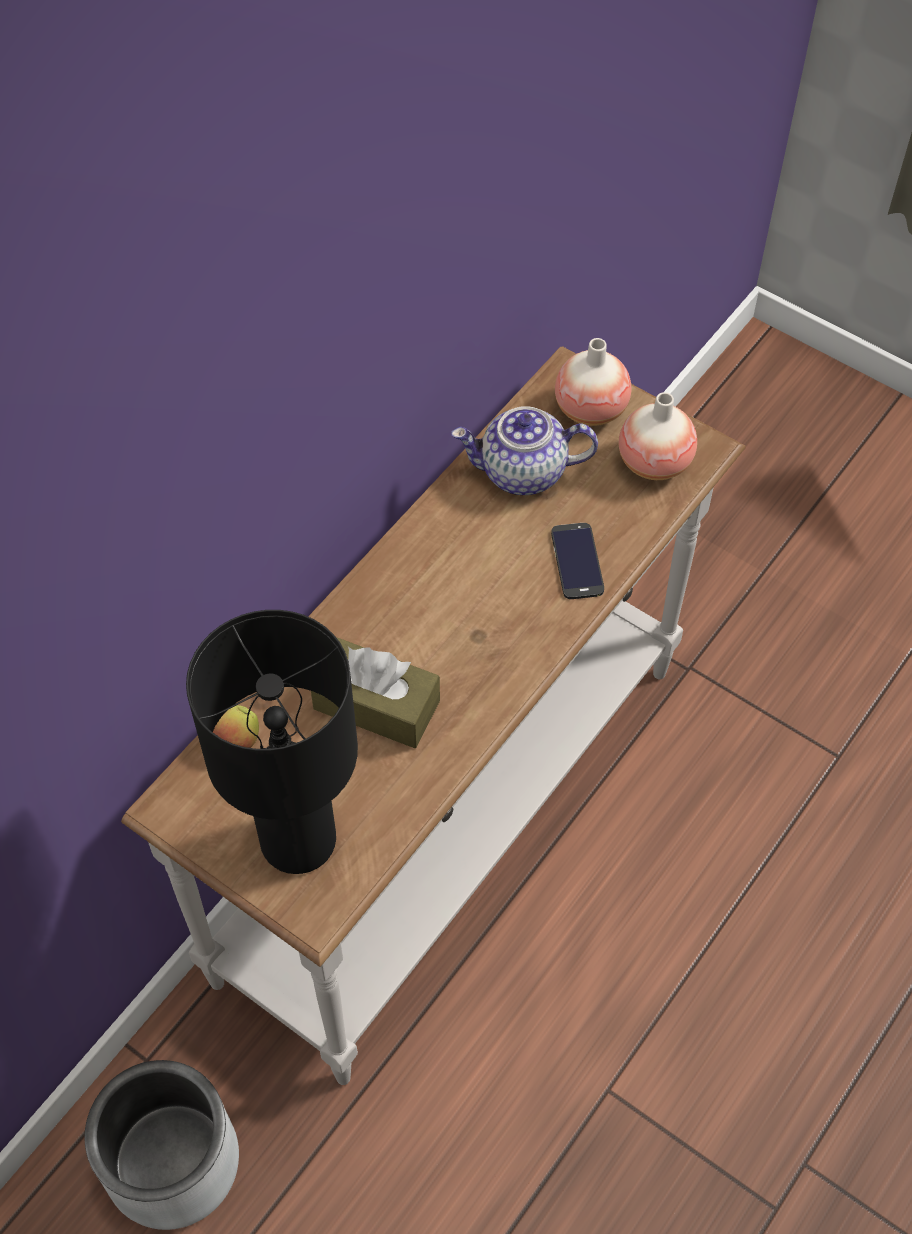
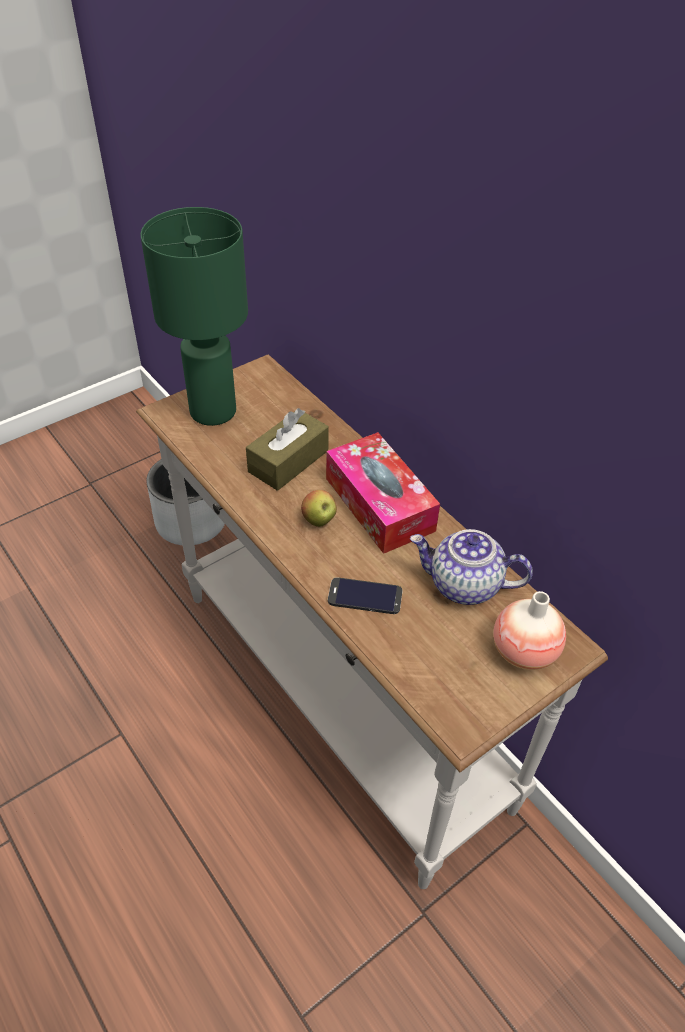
camera: 105 degrees right, 10 degrees down
black table lamp [186,610,358,874] -> green table lamp [141,207,248,426]
apple [213,705,259,748] -> apple moved to [301,490,337,527]
teapot [452,406,598,495] -> teapot turned 90 degrees counterclockwise [410,529,533,605]
vase [619,392,697,480] -> none
none -> tissue box [326,432,440,554]

